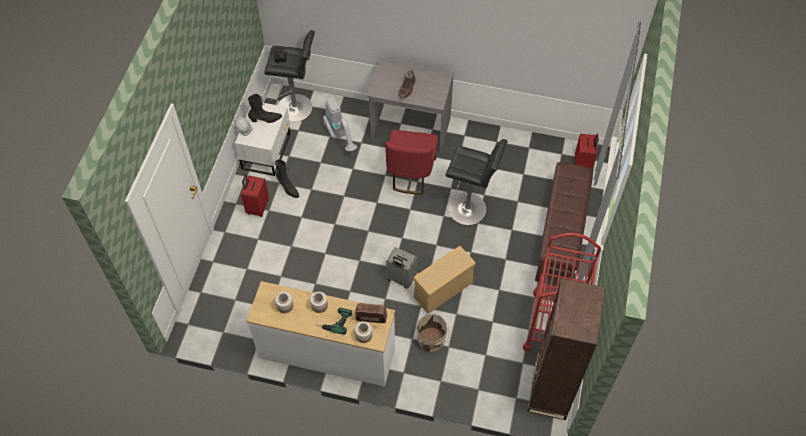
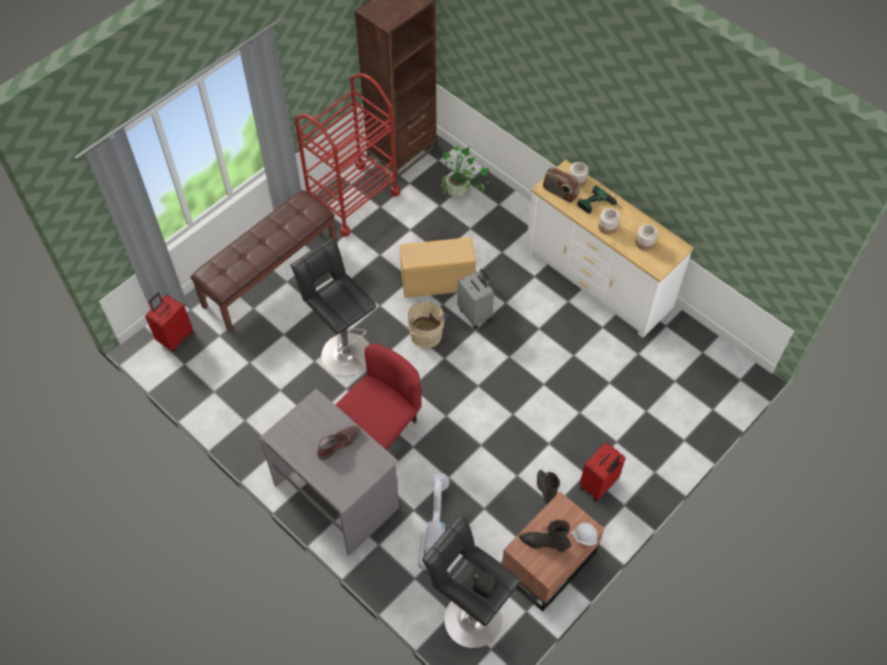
camera: 150 degrees left, 0 degrees up
white nightstand [235,103,291,176] -> brown nightstand [502,492,604,612]
beige bucket [416,314,449,352] -> beige bucket moved to [407,301,447,348]
none -> potted plant [441,144,489,200]

